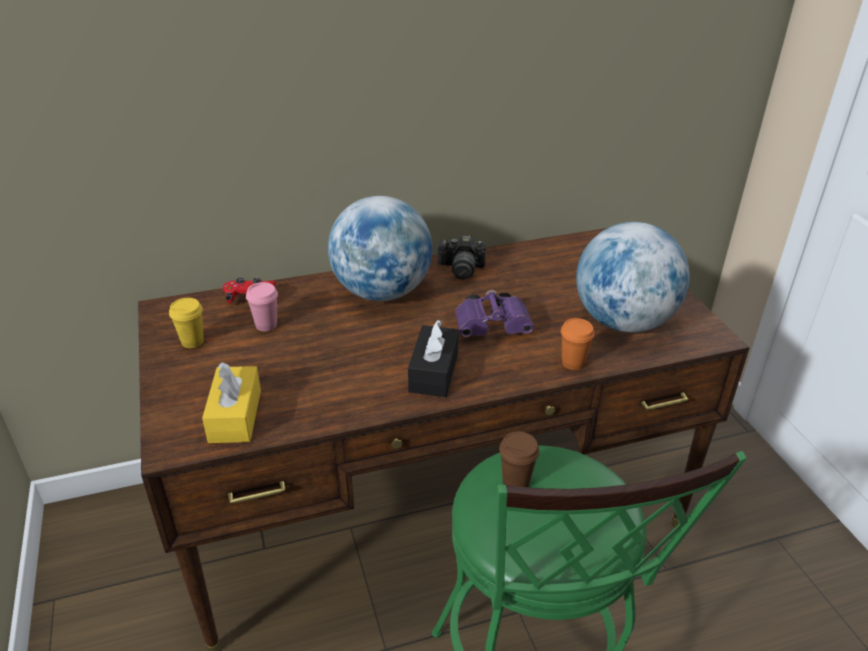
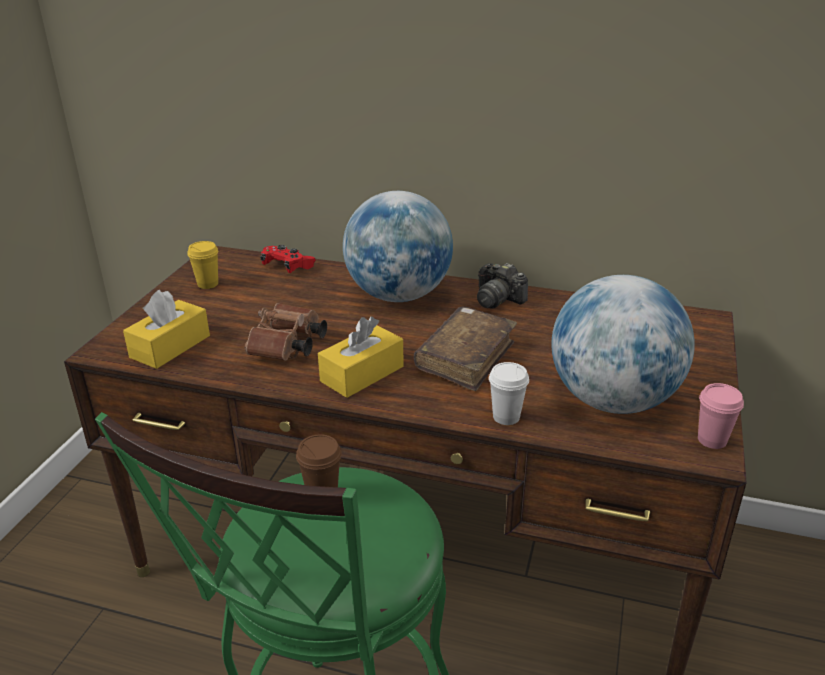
camera: 35 degrees right, 5 degrees down
pink cup [246,282,278,331] -> pink cup moved to [698,383,744,449]
black tissue box [408,319,459,397] -> yellow tissue box [318,317,404,398]
purple binoculars [455,290,534,337] -> brown book [414,306,517,391]
orange cup [561,318,595,370] -> white cup [489,362,529,425]
none -> brown binoculars [245,303,327,361]

